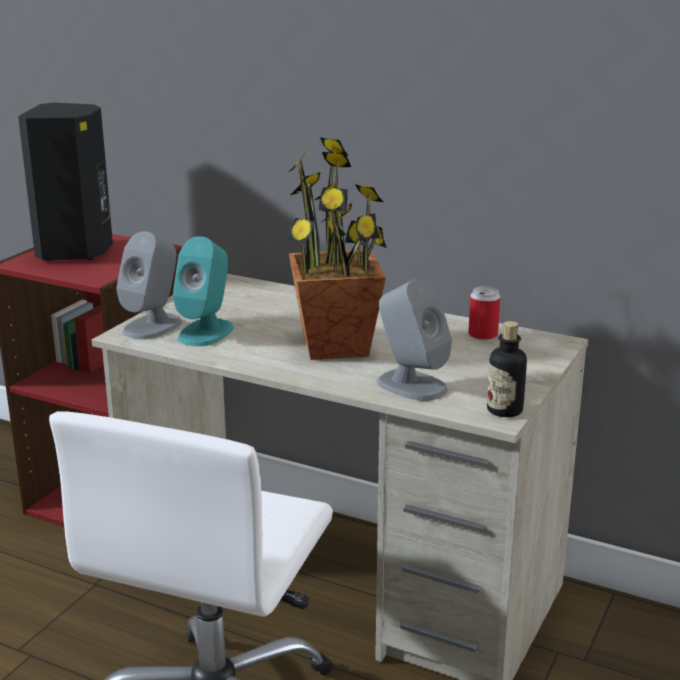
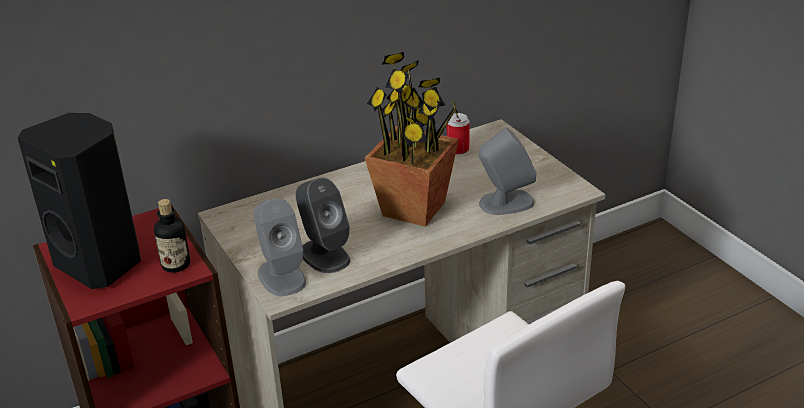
camera: 55 degrees left, 10 degrees up
turquoise speaker [173,236,233,346] -> grey speaker [296,178,350,273]
bottle [487,321,527,417] -> bottle moved to [154,199,190,273]

